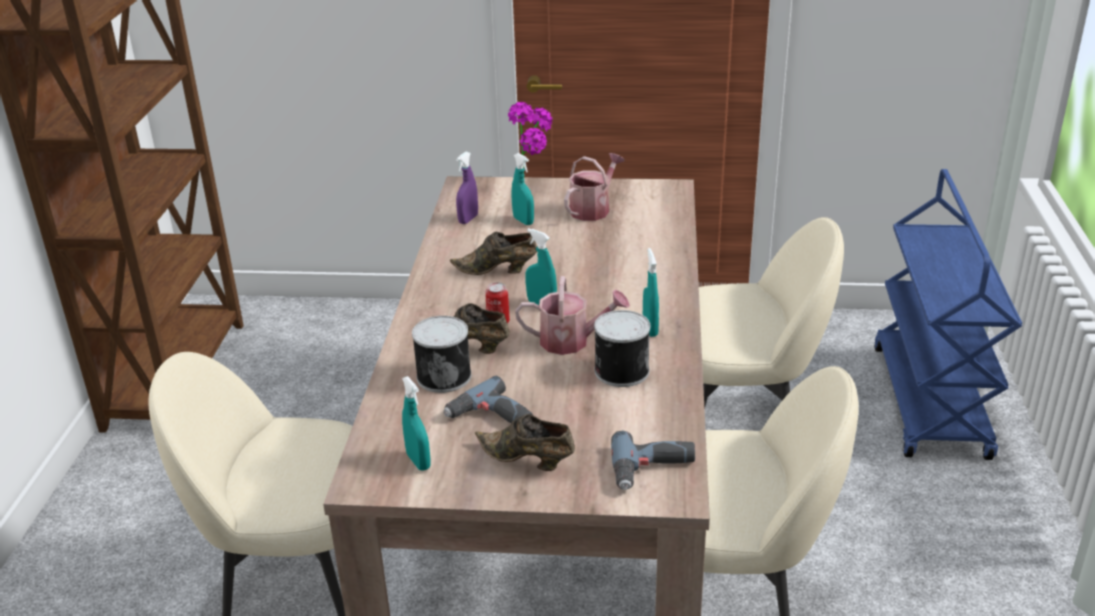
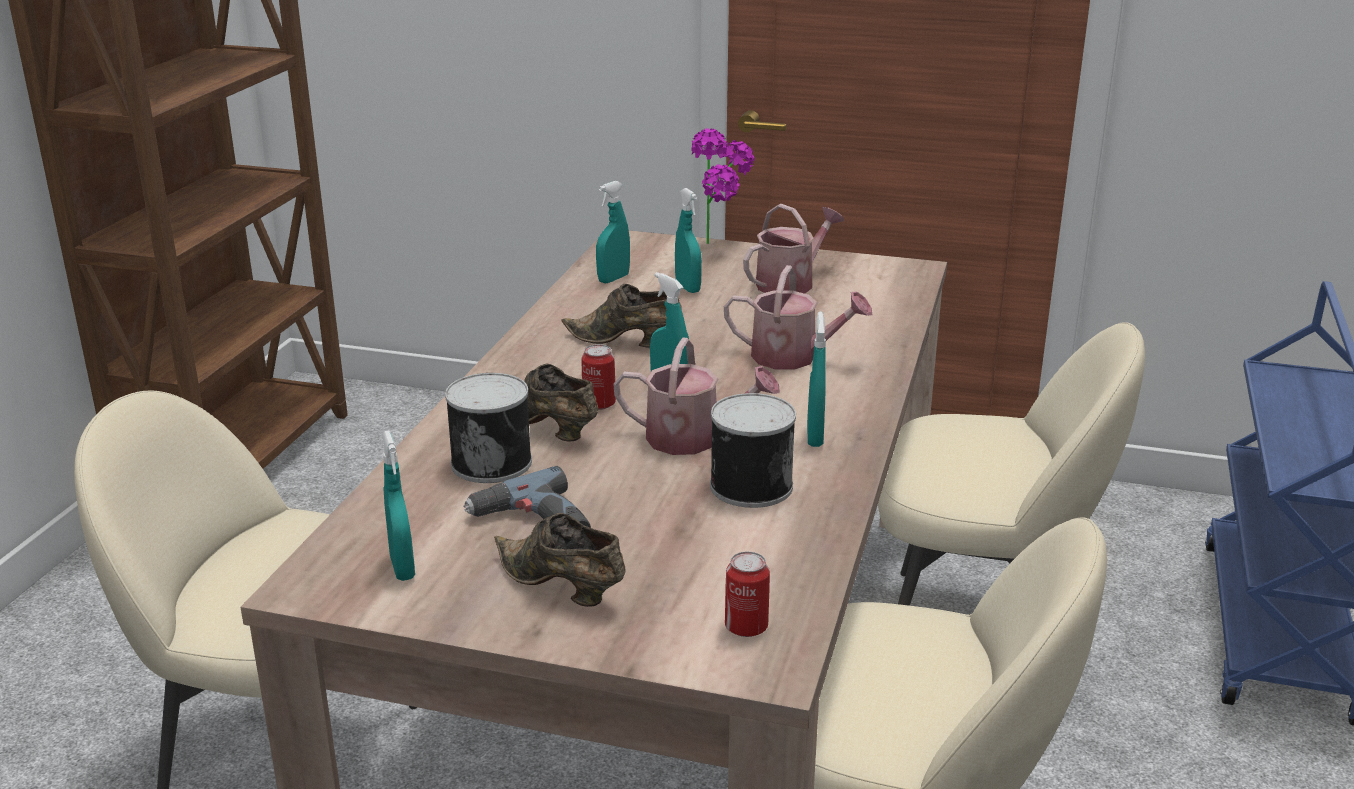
camera: 10 degrees right, 5 degrees down
purple spray bottle [456,152,478,224] -> turquoise spray bottle [596,181,630,283]
power drill [611,431,695,490] -> can [725,551,770,637]
none -> watering can [724,265,872,369]

